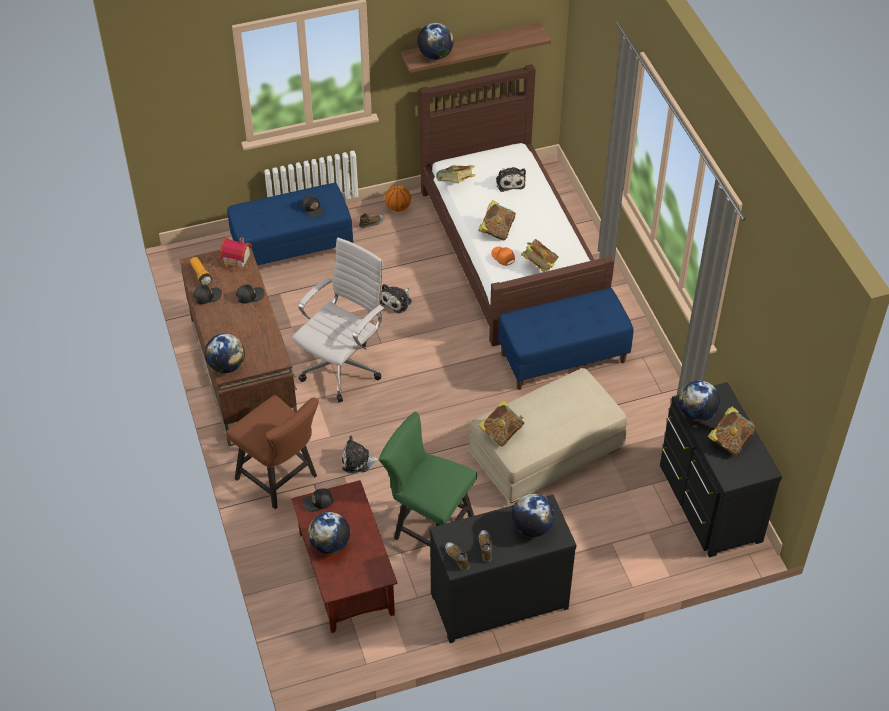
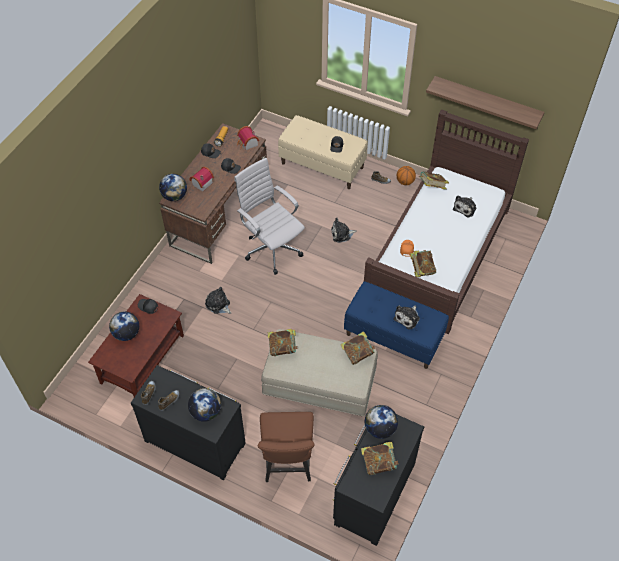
camera: 45 degrees right, 5 degrees up
brown chair [226,395,319,509] -> brown chair moved to [258,412,314,482]
blue bench [227,183,353,265] -> beige bench [278,115,368,189]
white office chair [292,237,385,402] -> white office chair turned 120 degrees counterclockwise [235,158,305,275]
green chair [379,412,477,546] -> none
globe [417,23,454,60] -> none
book [478,200,516,240] -> book moved to [340,332,375,365]
none -> toy house [189,167,214,191]
none -> plush toy [394,305,420,330]

